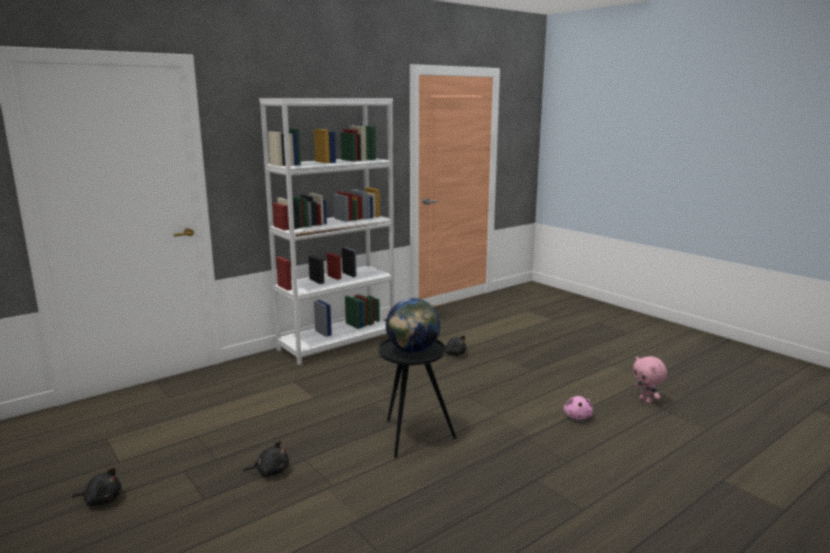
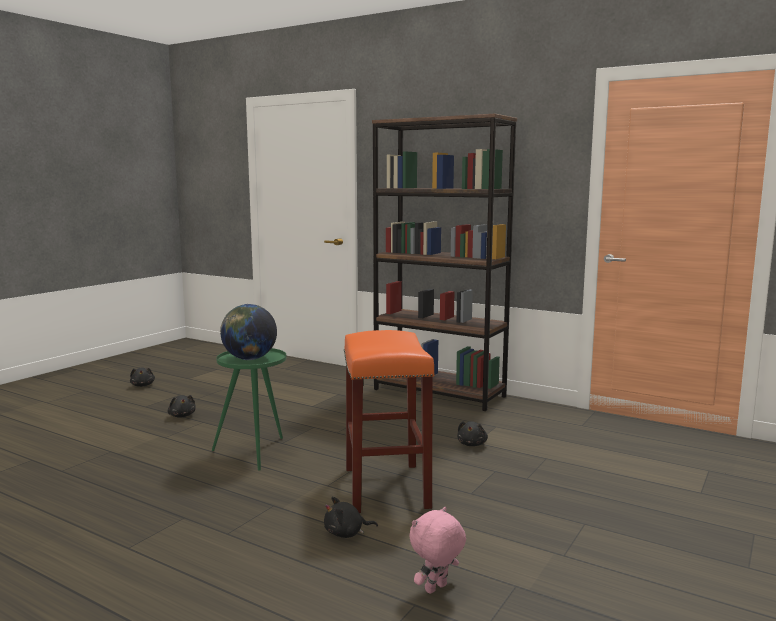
camera: 70 degrees right, 5 degrees down
white bookcase [259,98,394,365] -> brown bookcase [372,114,517,411]
black side table [378,339,456,458] -> green side table [212,348,286,470]
pink plush toy [564,396,593,420] -> black plush toy [324,497,378,538]
none -> orange stool [344,330,435,513]

